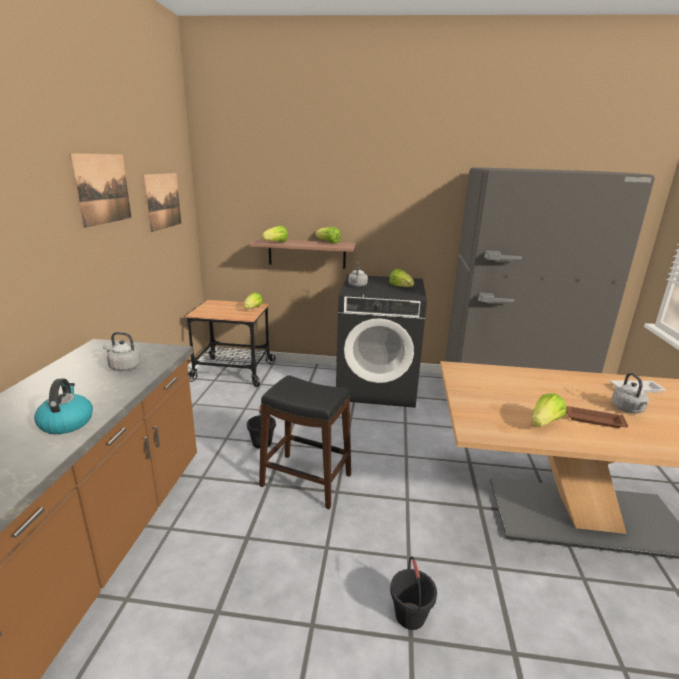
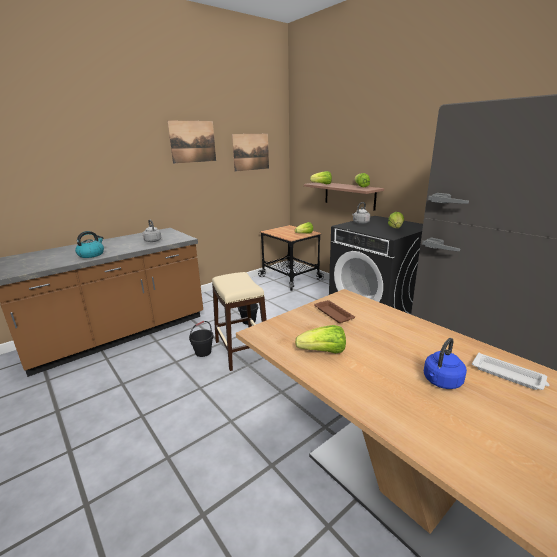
camera: 45 degrees right, 0 degrees up
black stool [259,375,351,509] -> beige stool [212,272,267,371]
black bucket [390,557,437,630] -> black bucket moved to [189,321,214,357]
brown tray [566,406,628,428] -> brown tray moved to [314,300,355,323]
grey kettle [611,373,649,413] -> blue kettle [424,338,467,389]

